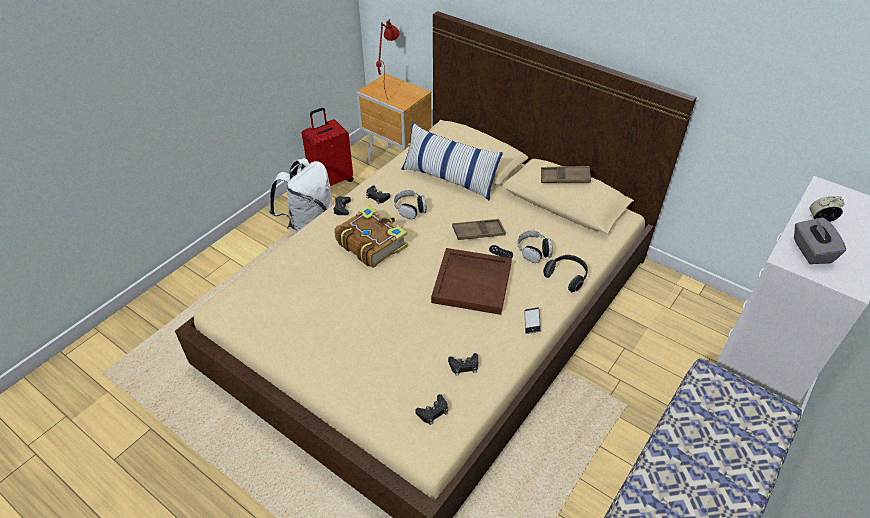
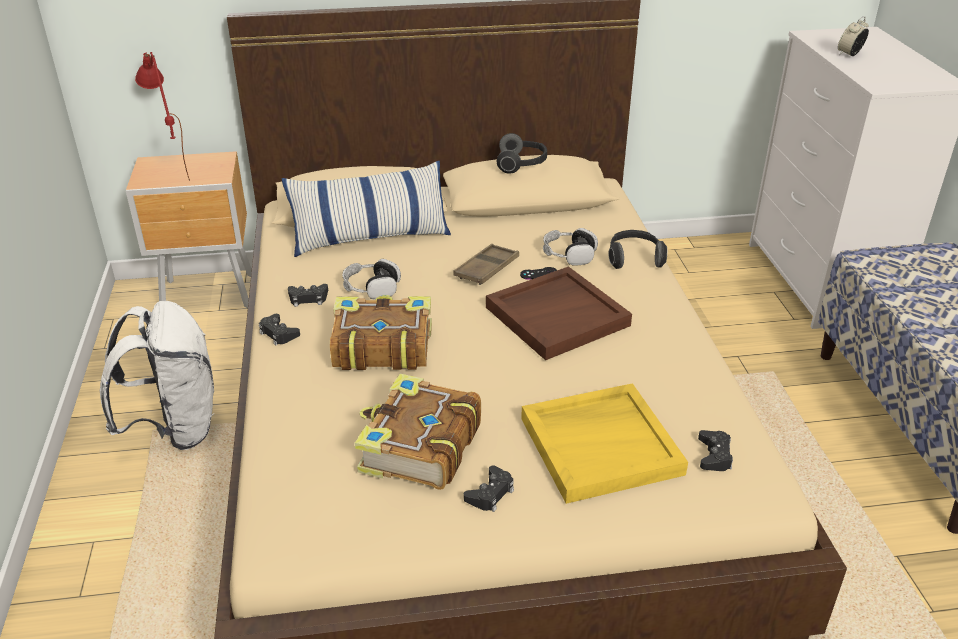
camera: 45 degrees left, 10 degrees down
red suitcase [302,108,354,186] -> none
black game controller [448,353,478,375] -> black game controller moved to [464,465,514,512]
phone [525,307,541,334] -> none
brown tray [541,166,591,183] -> headphones [497,133,547,174]
grey tissue box [794,217,846,264] -> none
none -> book [355,374,481,490]
none -> yellow tray [521,383,688,504]

